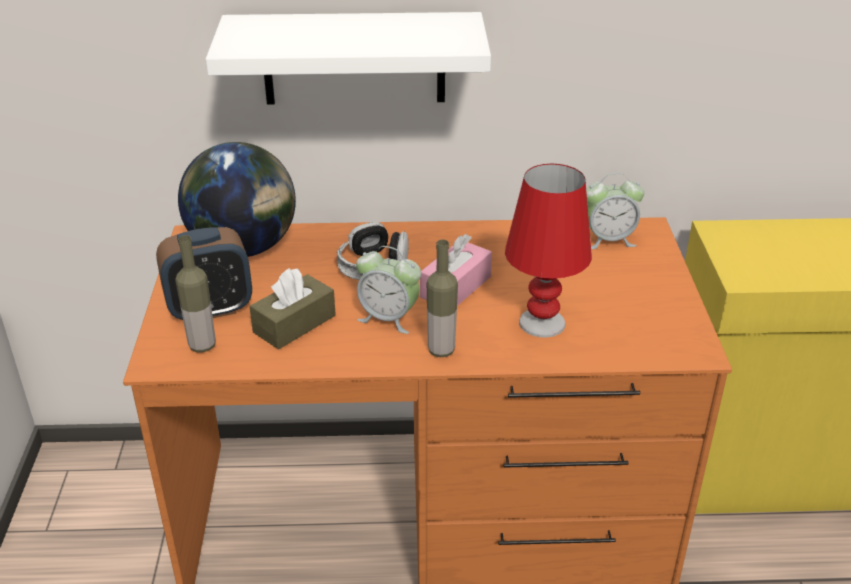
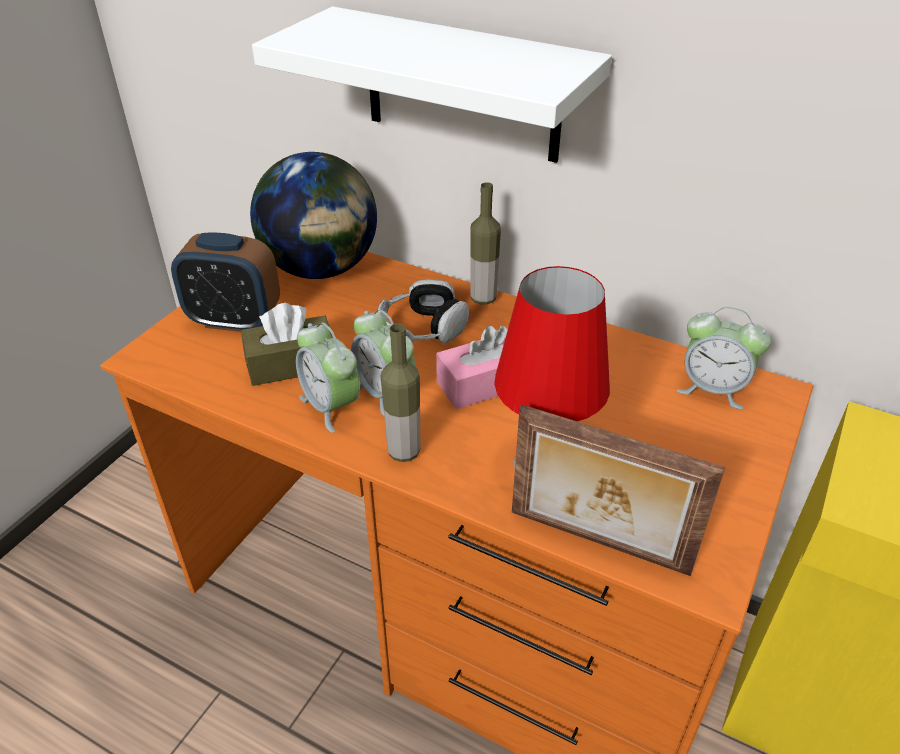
camera: 30 degrees right, 5 degrees up
bottle [175,235,216,352] -> bottle moved to [470,183,501,305]
none -> alarm clock [296,322,360,433]
none -> picture frame [512,404,725,576]

